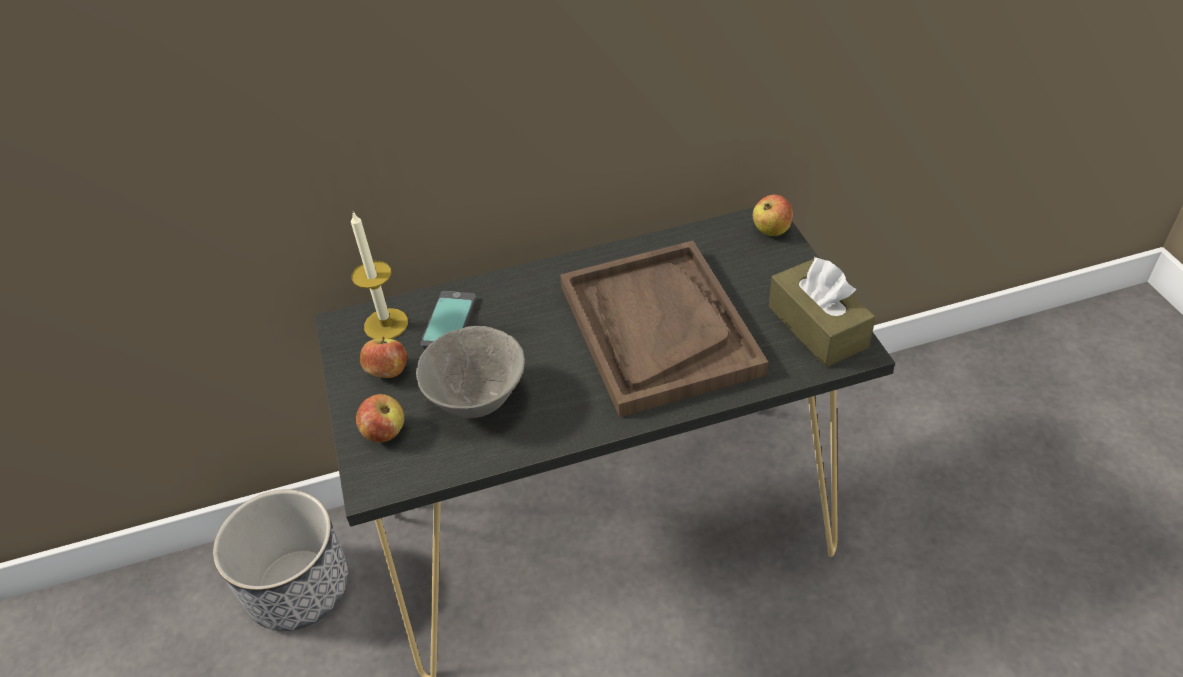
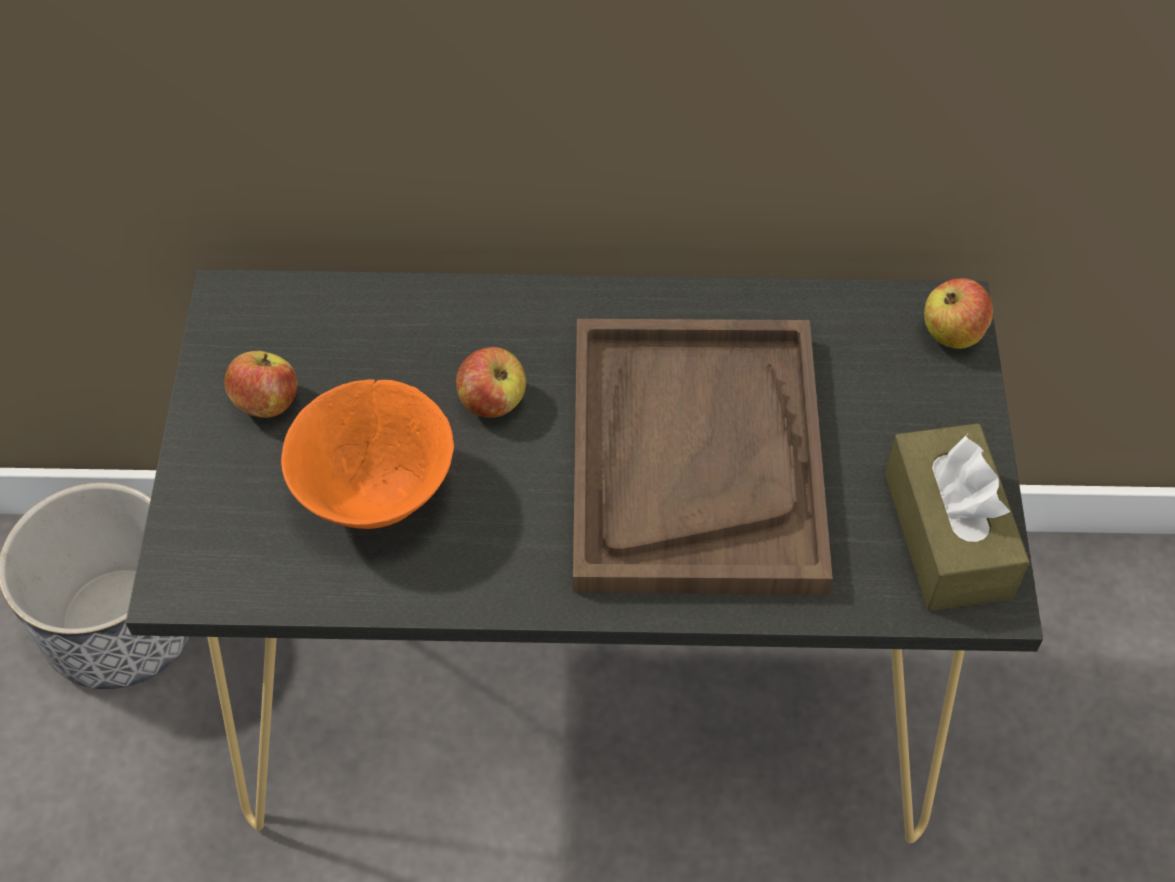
camera: 15 degrees right, 10 degrees up
candle [351,212,408,339] -> none
apple [356,394,404,443] -> apple moved to [456,347,526,418]
grey bowl [416,326,525,418] -> orange bowl [281,379,454,529]
phone [421,291,476,349] -> none

